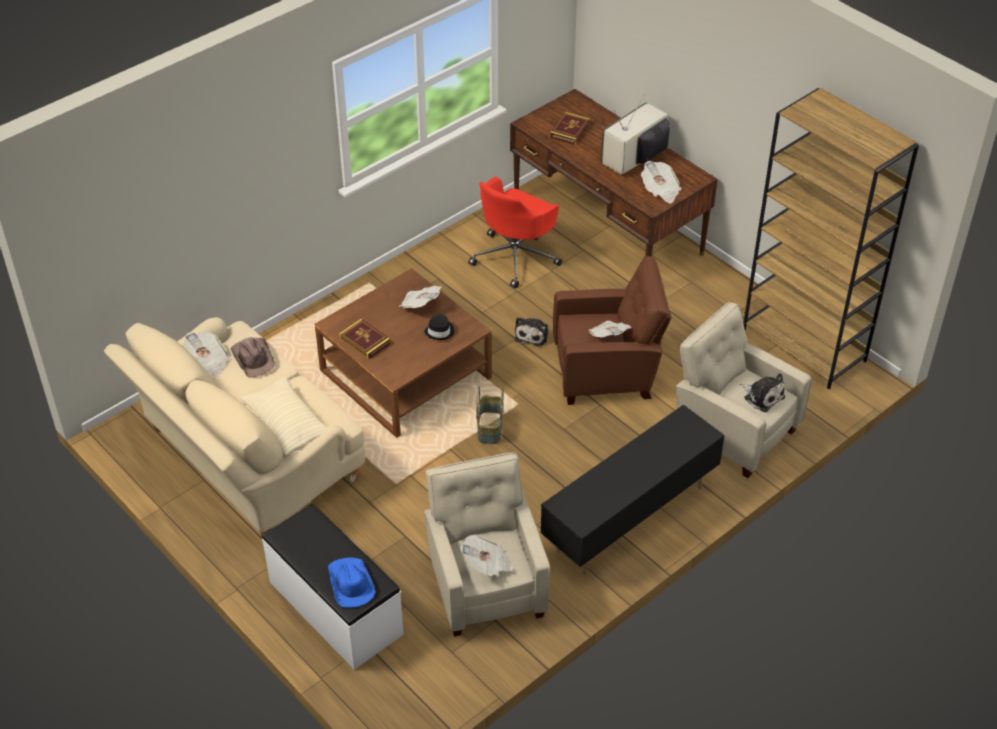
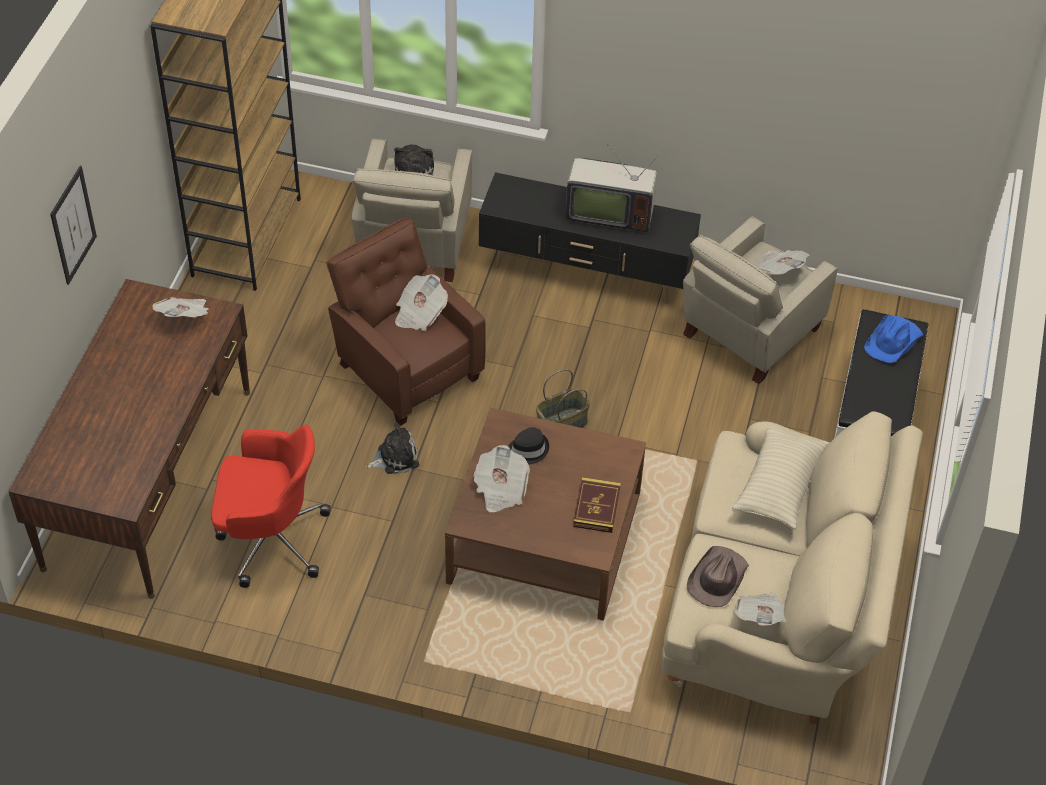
camera: 125 degrees left, 5 degrees up
book [550,112,590,145] -> none
television [601,96,670,176] -> television moved to [565,144,663,233]
none -> picture [50,166,97,285]

